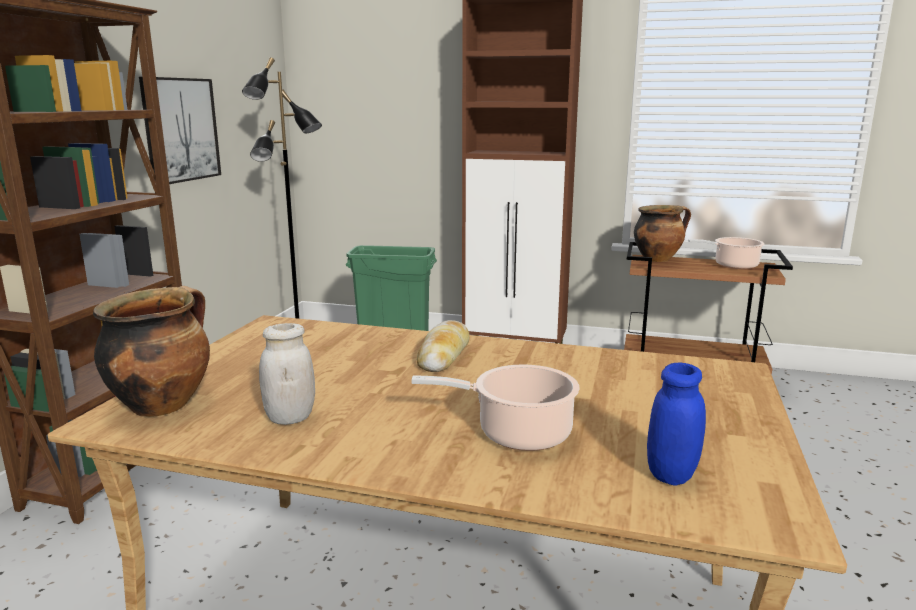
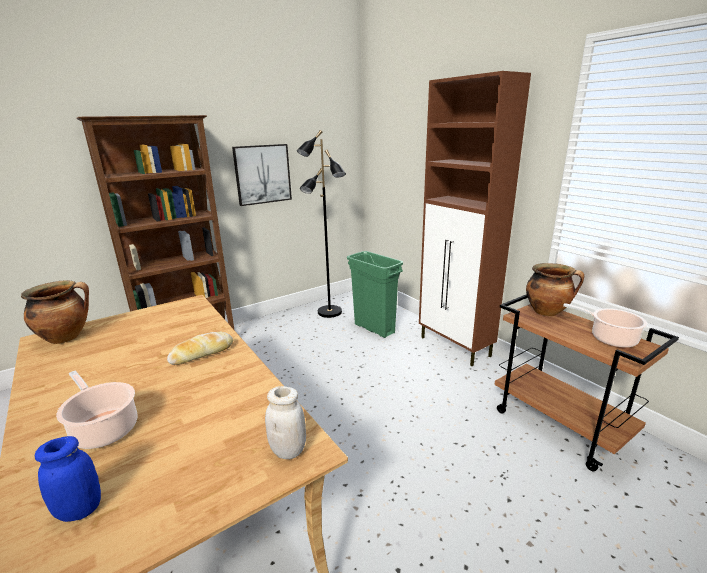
camera: 40 degrees right, 5 degrees up
white jar [259,323,315,425] -> white jar moved to [265,386,306,459]

